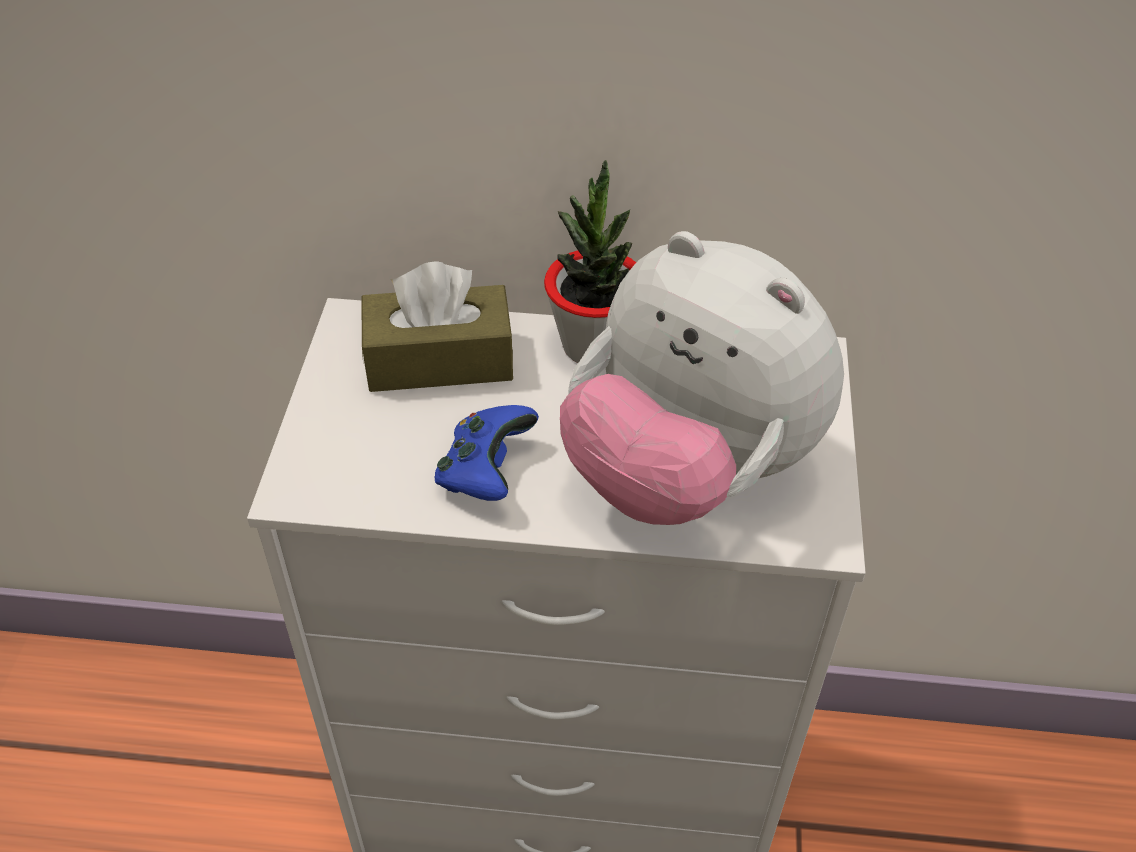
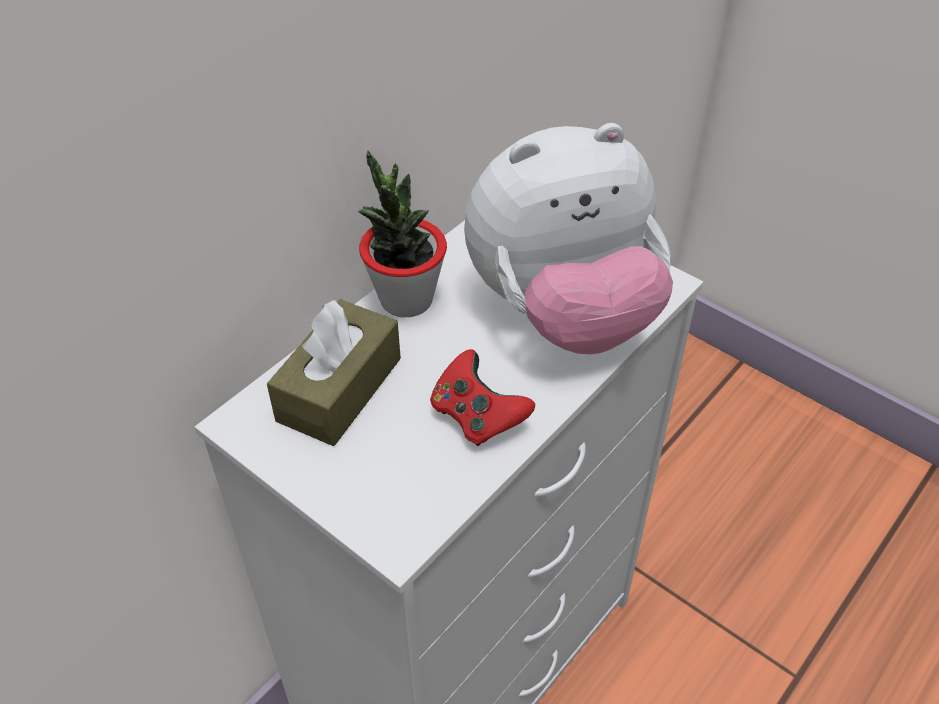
camera: 55 degrees left, 0 degrees up
blue game controller [434,405,539,501] -> red game controller [430,349,535,446]

